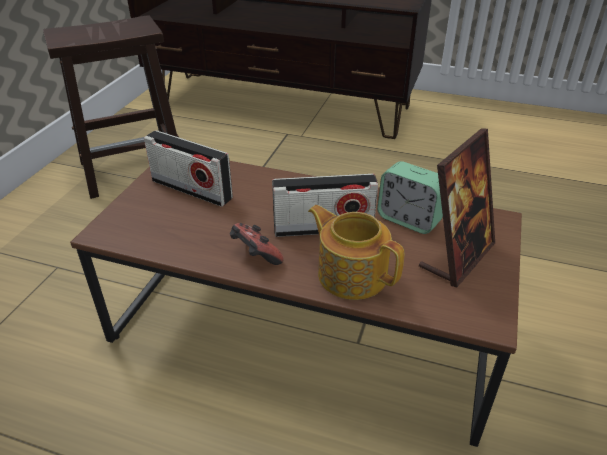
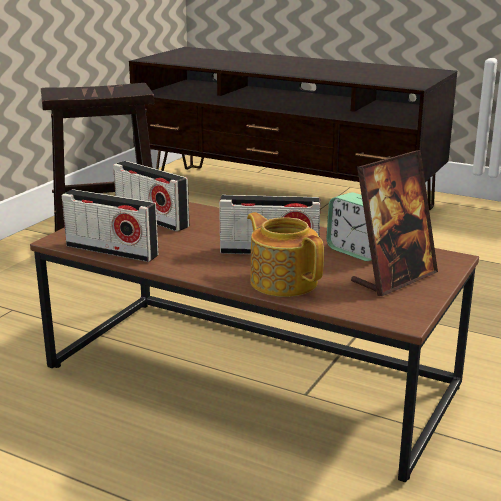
camera: 10 degrees right, 15 degrees down
game controller [230,223,284,265] -> none
none -> radio [62,189,158,262]

